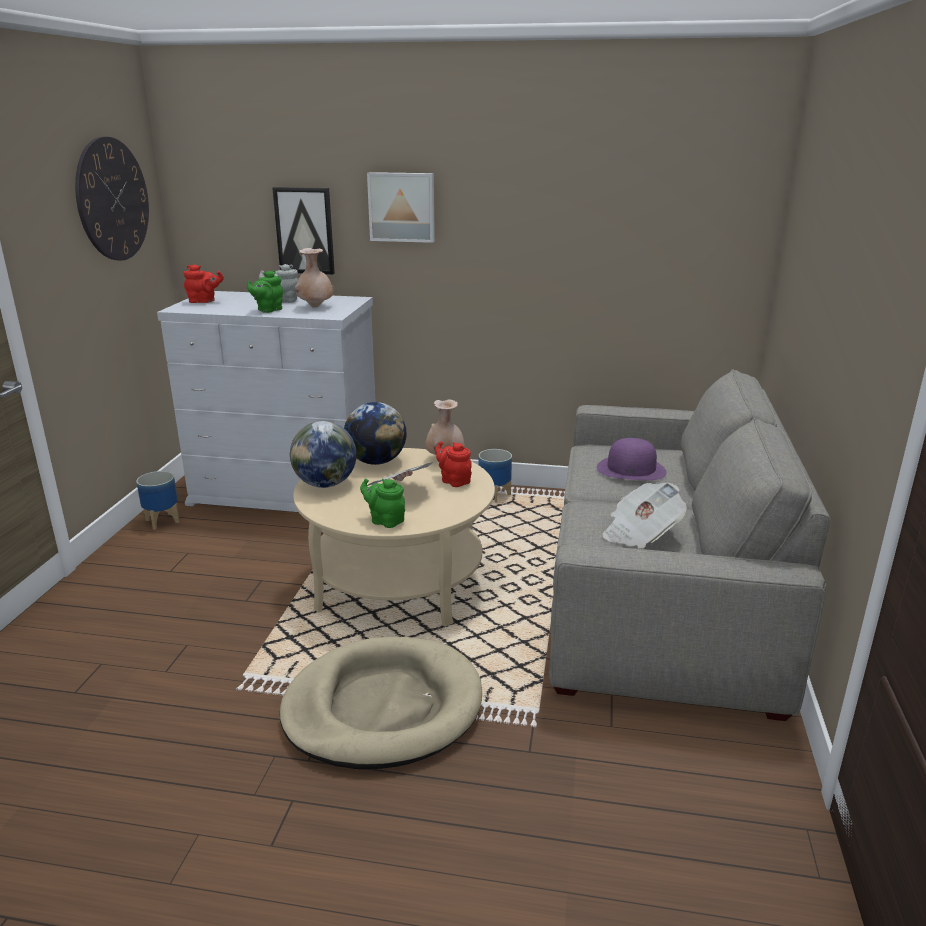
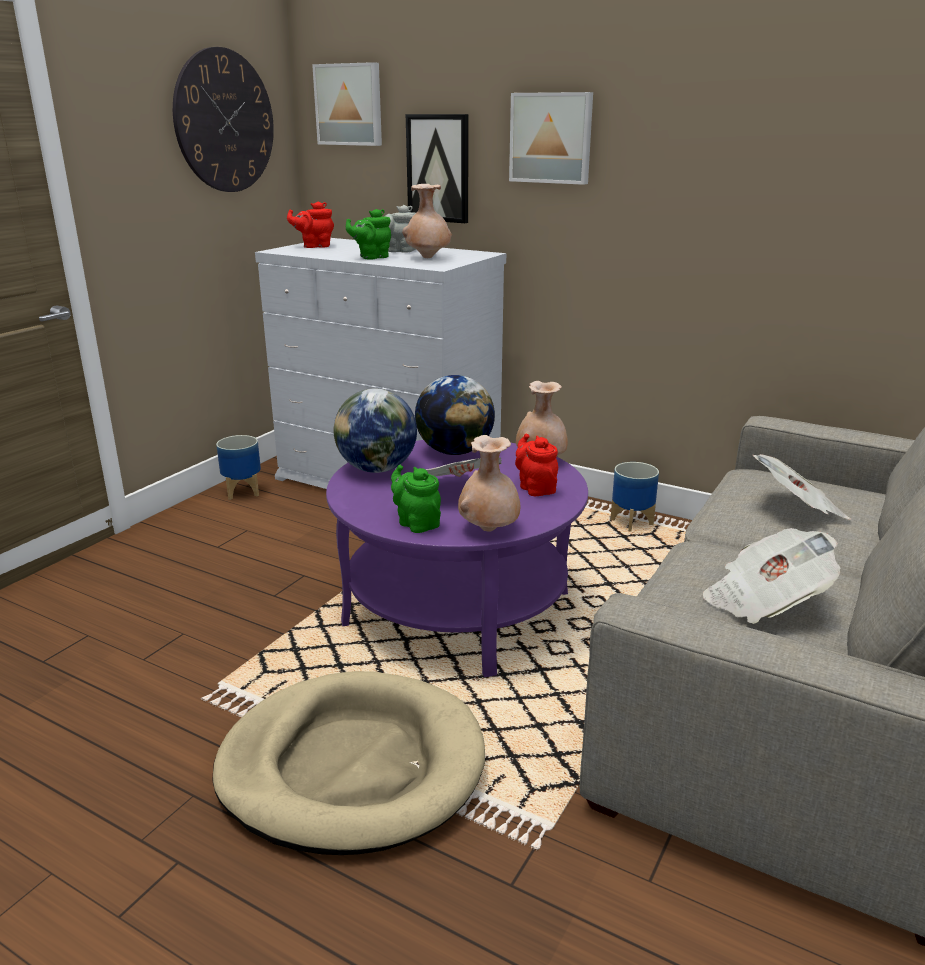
camera: 20 degrees right, 0 degrees up
red teapot [184,264,224,303] -> red teapot turned 150 degrees clockwise [287,202,334,248]
beige coffee table [293,448,495,627] -> purple coffee table [326,440,588,677]
purple hat [597,438,667,480] -> newspaper [753,454,851,519]
none -> picture [312,62,382,146]
none -> beige vase [458,435,520,531]

